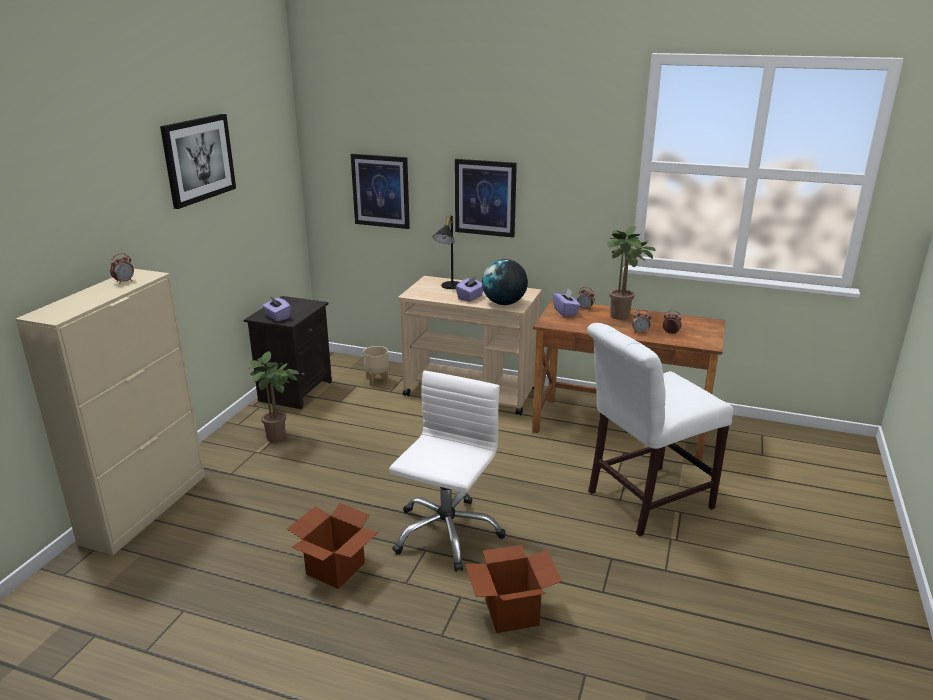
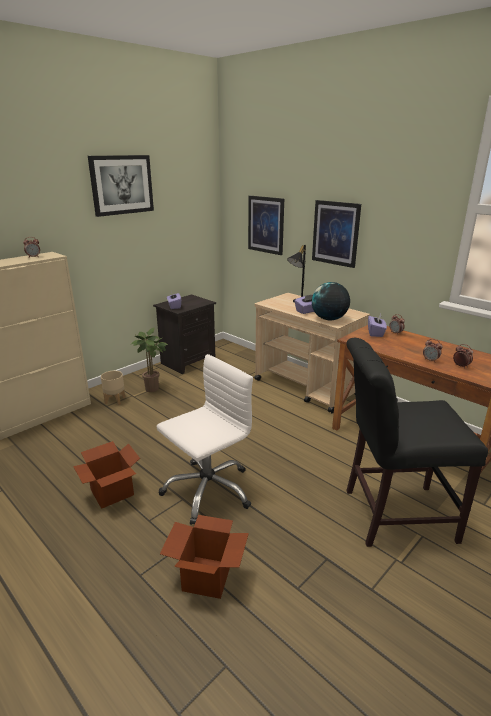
camera: 25 degrees right, 0 degrees up
beige planter [363,346,389,386] -> beige planter moved to [101,371,125,405]
white chair [587,323,734,536] -> black chair [346,338,488,547]
potted plant [606,226,656,320] -> none

